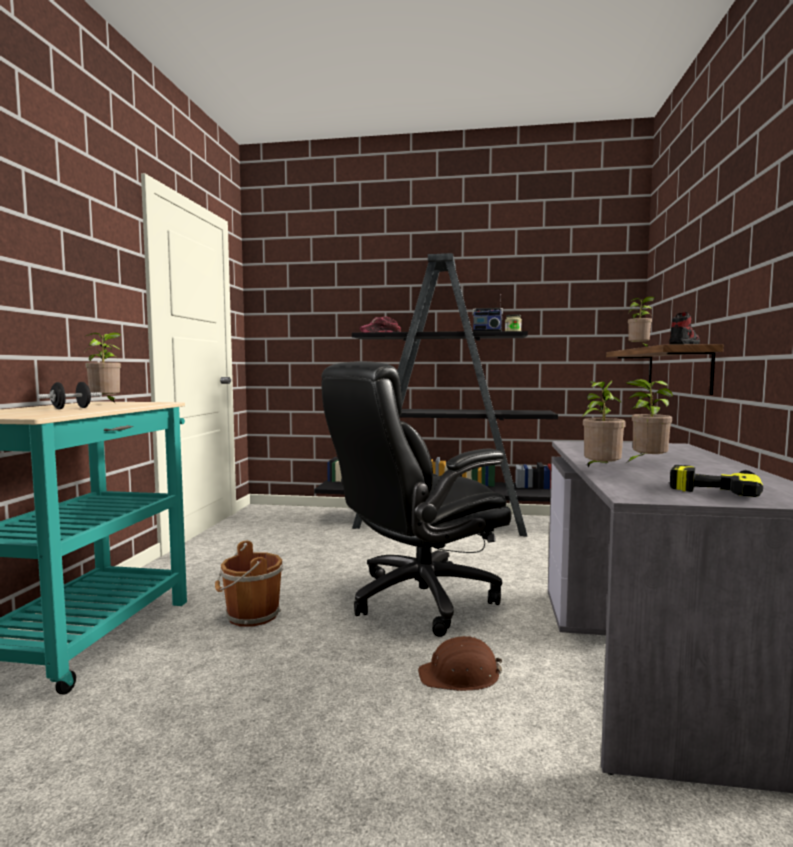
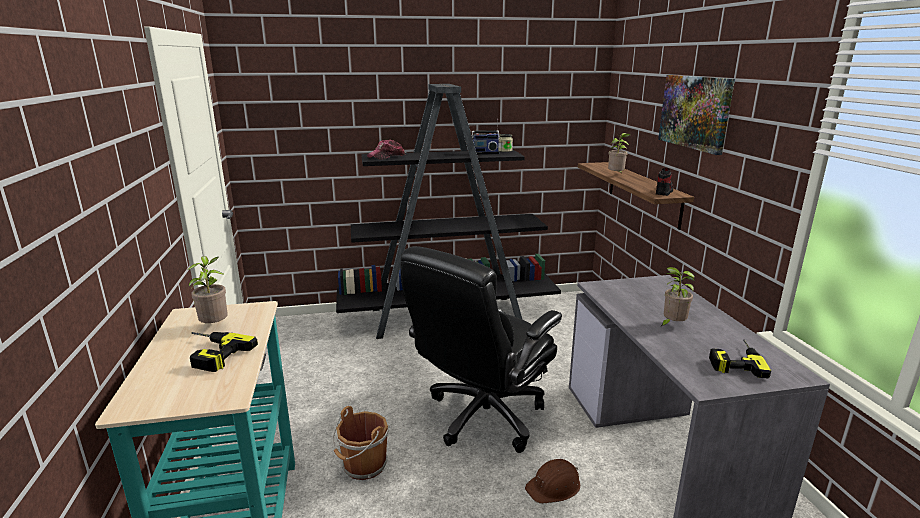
camera: 20 degrees left, 15 degrees up
black dumbbell [38,382,102,409] -> power drill [190,332,258,372]
potted plant [582,380,626,467] -> none
none -> picture [658,75,735,155]

